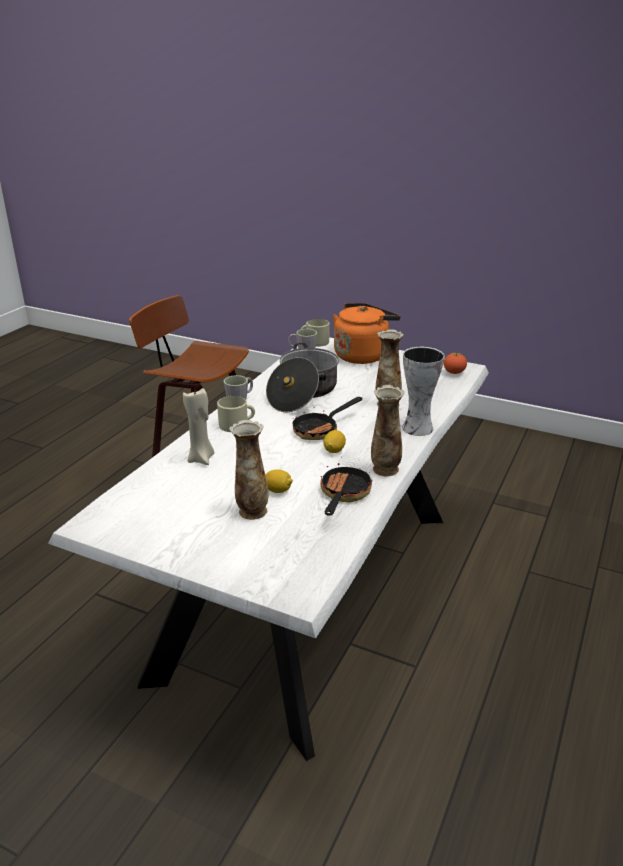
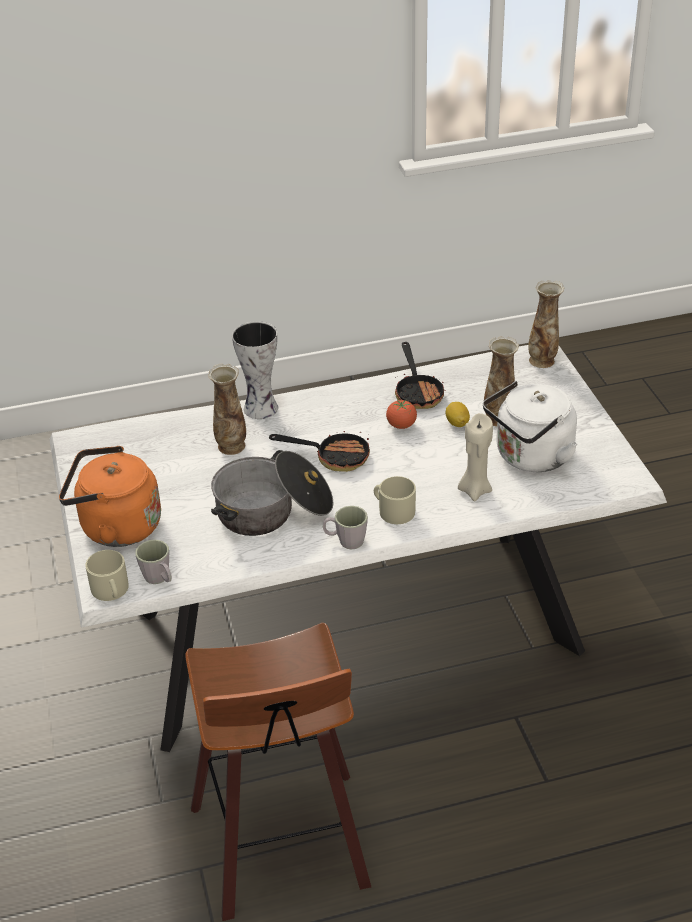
camera: 130 degrees left, 10 degrees up
frying pan [321,463,372,516] -> frying pan turned 75 degrees counterclockwise [395,342,446,409]
lemon [324,430,346,453] -> none
vase [371,385,404,476] -> vase moved to [528,280,565,368]
tomato [444,352,467,374] -> tomato moved to [386,400,417,429]
none -> white kettle [483,381,577,472]

